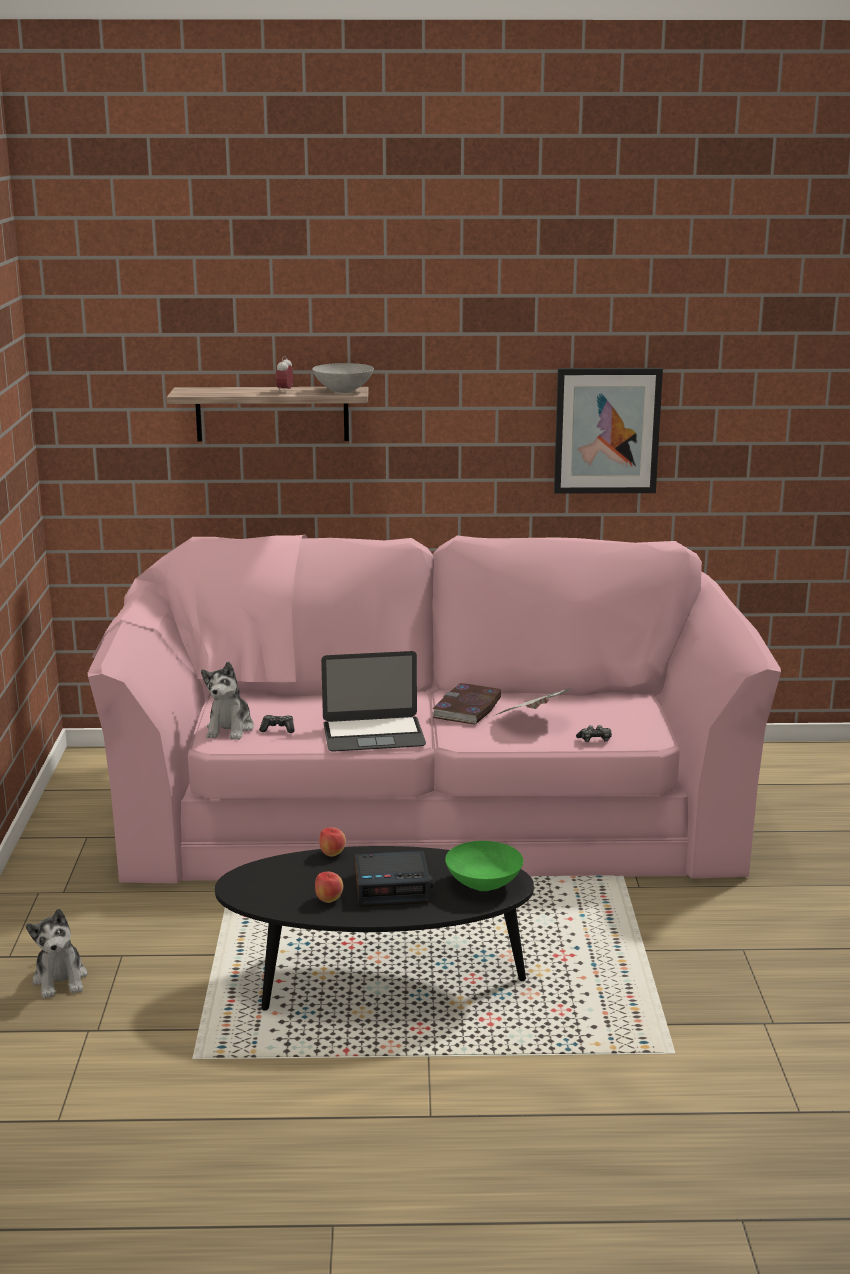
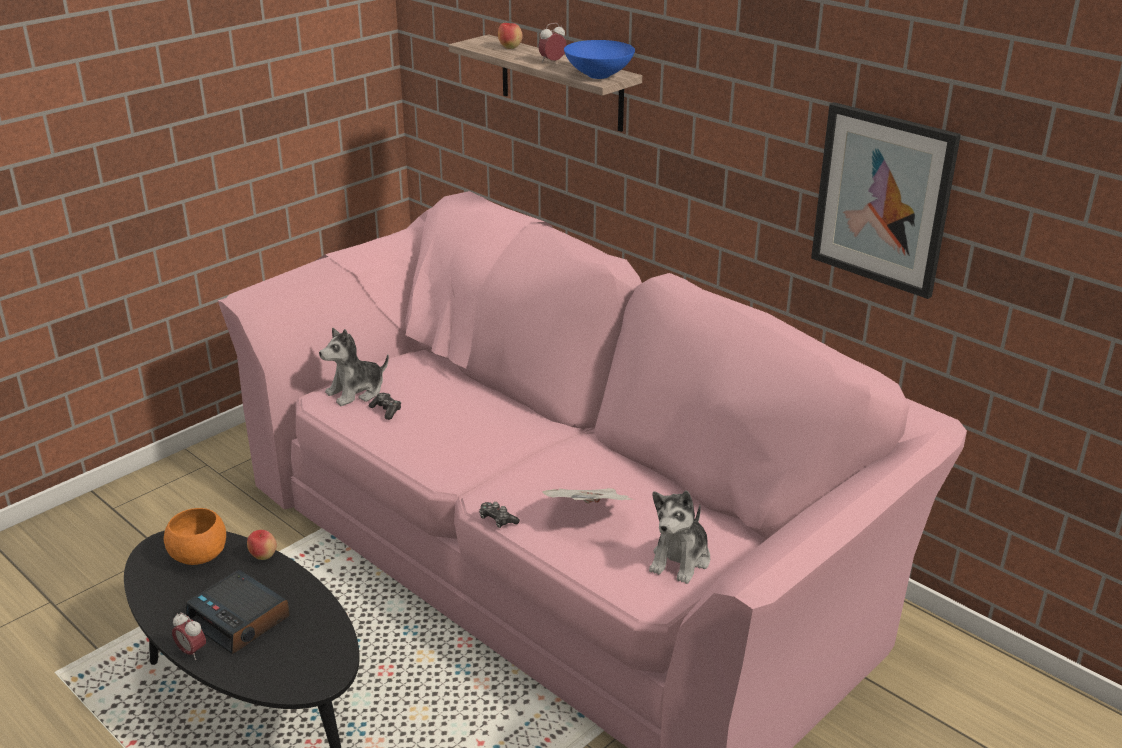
camera: 45 degrees right, 10 degrees up
plush toy [26,909,88,999] -> plush toy moved to [649,491,710,584]
grey bowl [312,363,374,393] -> blue bowl [564,40,635,79]
apple [315,872,343,903] -> apple moved to [498,23,523,49]
laptop [321,651,426,752] -> none
book [432,683,501,724] -> none
green bowl [445,841,523,891] -> none
game controller [576,725,612,742] -> game controller moved to [479,502,520,528]
none -> orange bowl [164,508,226,565]
none -> alarm clock [172,612,206,660]

